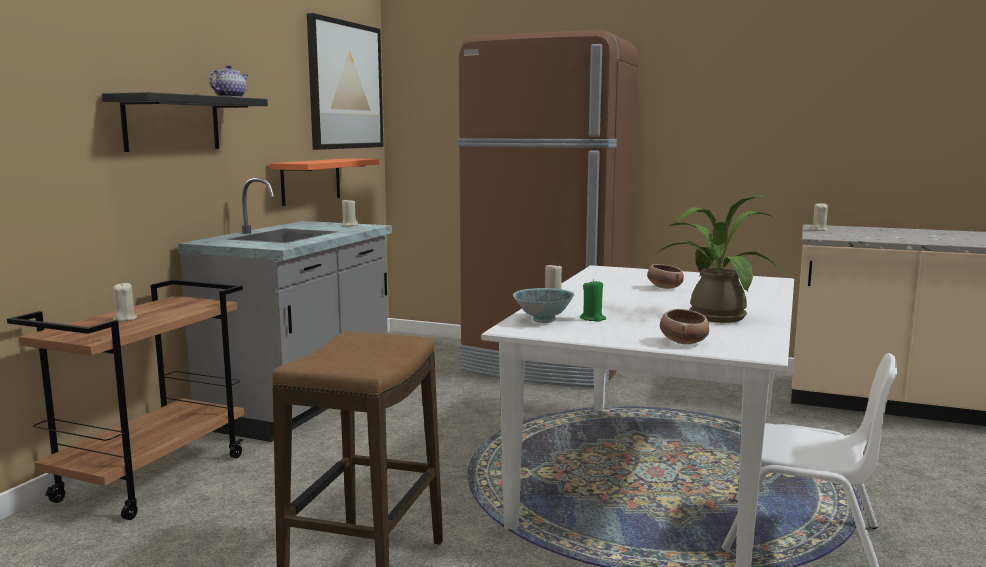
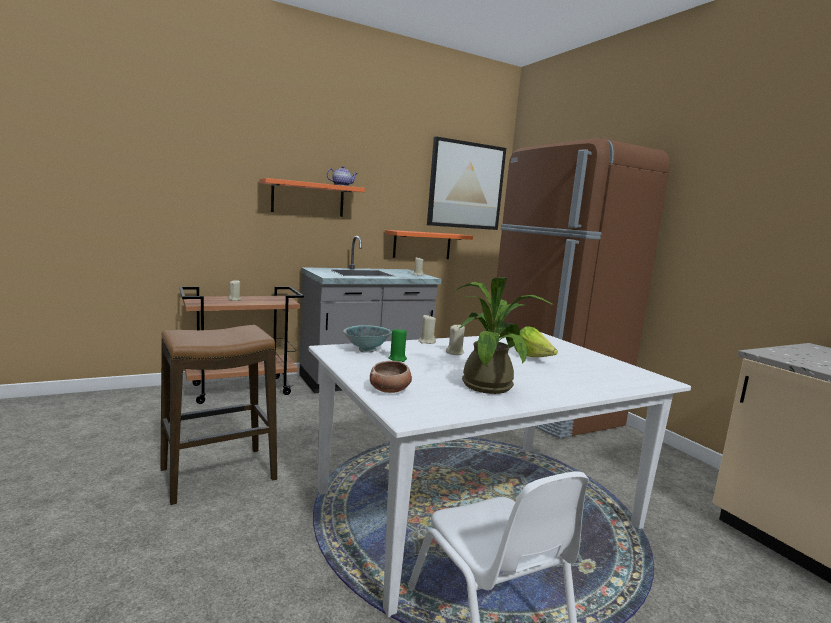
camera: 40 degrees right, 0 degrees up
black shelf [102,92,268,152] -> orange shelf [259,178,365,217]
bowl [647,264,684,289] -> lettuce [514,326,558,357]
beige candle [811,202,828,231] -> beige candle moved to [446,324,465,355]

